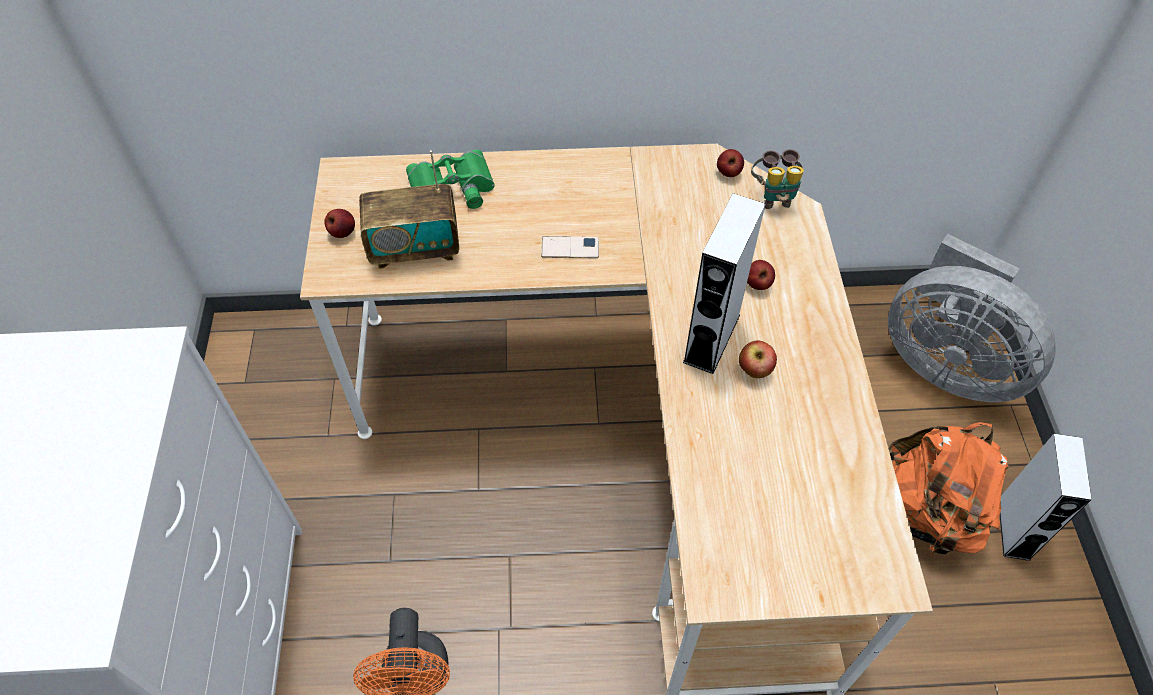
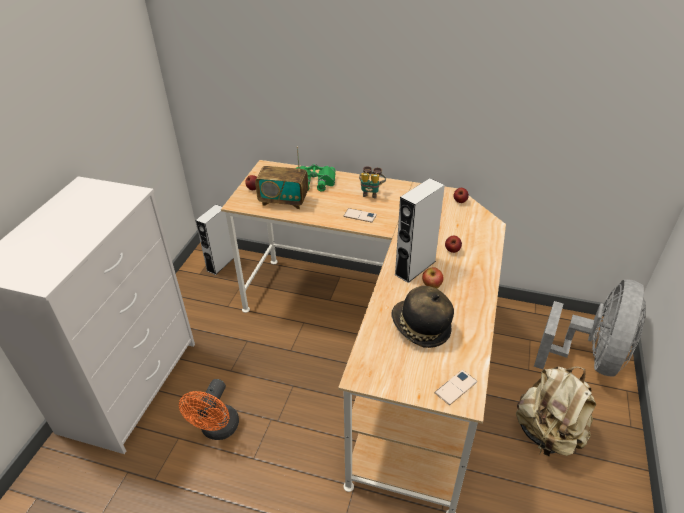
camera: 20 degrees right, 15 degrees down
binoculars [751,149,804,209] -> binoculars moved to [359,166,386,198]
grey fan [888,234,1056,402] -> grey fan turned 120 degrees counterclockwise [534,279,646,377]
orange backpack [888,422,1009,558] -> beige backpack [516,366,596,457]
grey speaker [1000,434,1092,561] -> grey speaker moved to [196,204,234,275]
none -> hat [391,286,454,348]
none -> phone [435,370,477,405]

